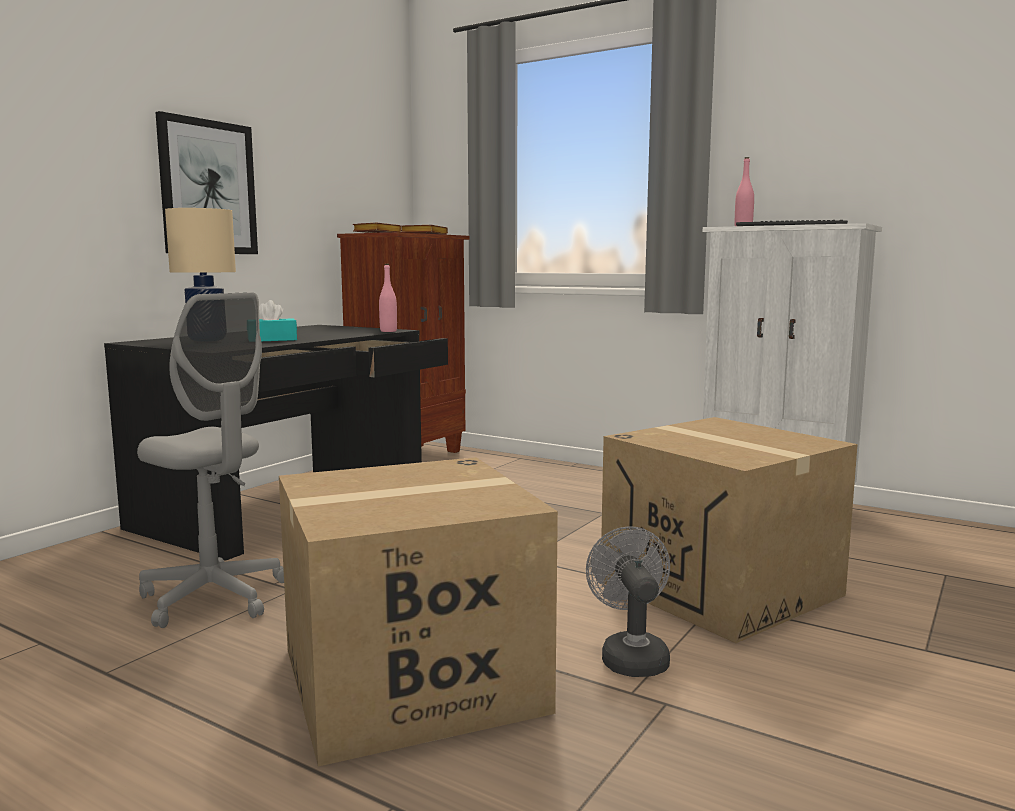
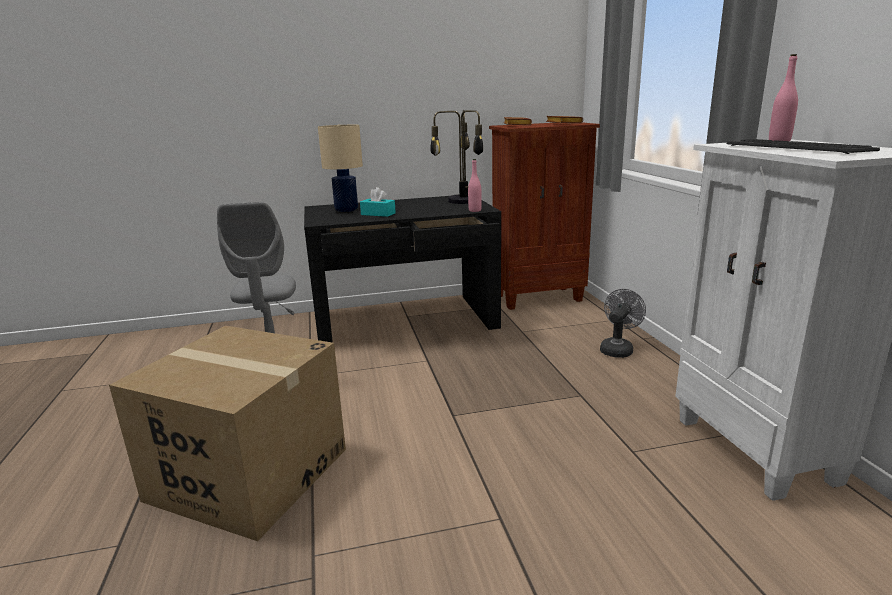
camera: 45 degrees right, 10 degrees up
picture [155,111,258,254] -> none
grey fan [586,526,670,677] -> grey fan moved to [600,289,646,358]
cardboard box [601,417,858,643] -> none
none -> table lamp [431,110,483,204]

